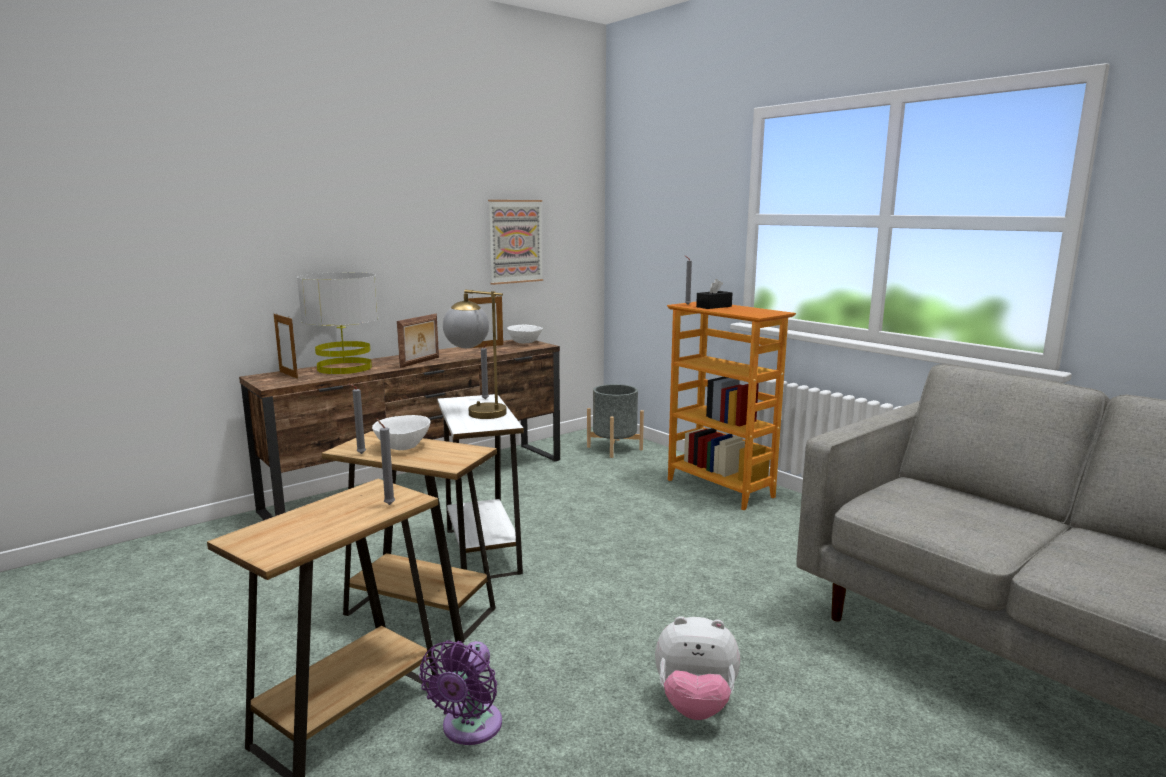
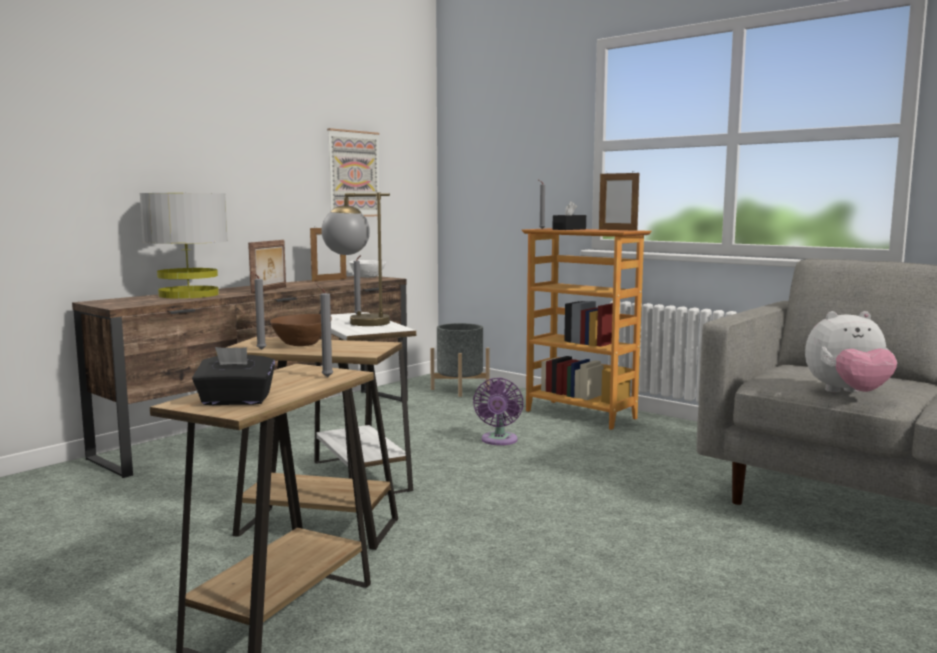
camera: 10 degrees left, 5 degrees down
picture frame [274,312,298,379] -> picture frame moved to [599,171,639,231]
white bowl [372,415,431,450] -> brown bowl [270,314,332,346]
purple fan [419,640,502,745] -> purple fan moved to [473,378,524,445]
plush toy [655,616,740,720] -> plush toy moved to [805,311,897,392]
none -> black tissue box [192,347,275,405]

